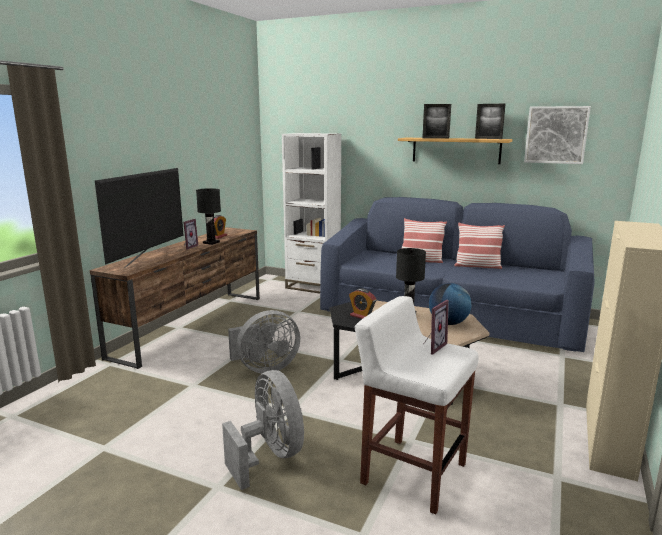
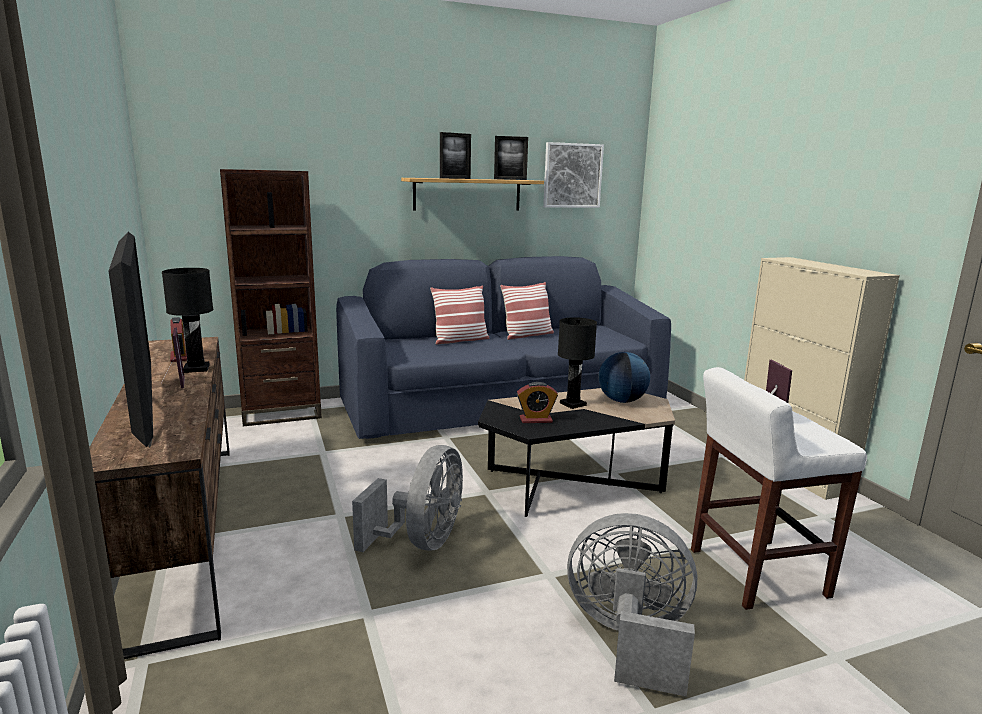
camera: 45 degrees left, 0 degrees up
white bookcase [282,133,342,294] -> brown bookcase [220,169,322,426]

